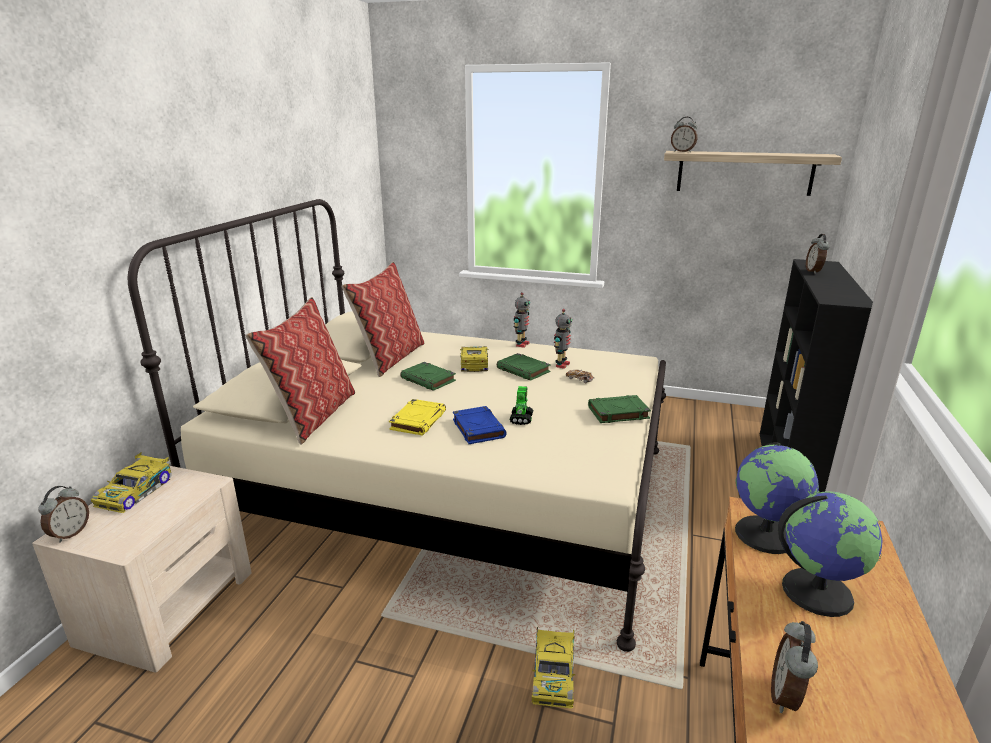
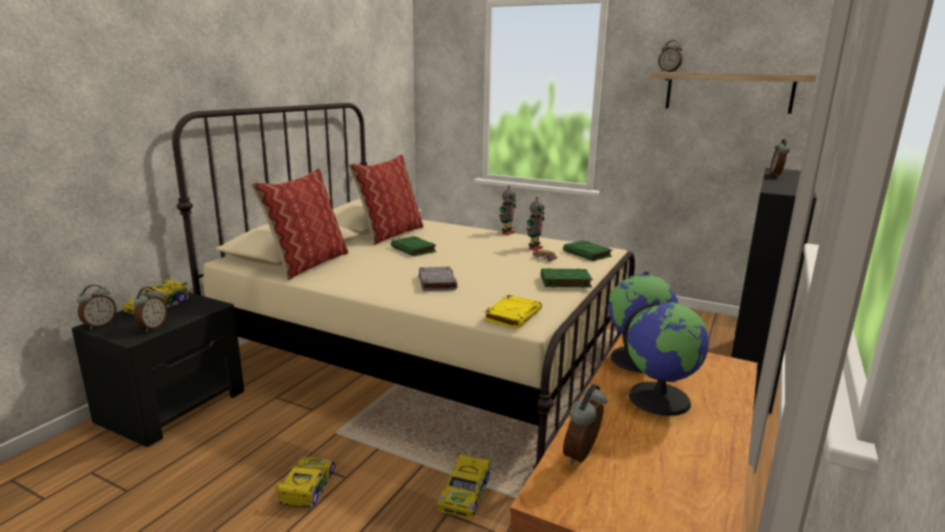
camera: 10 degrees right, 5 degrees down
beige nightstand [32,466,252,672] -> black nightstand [72,292,244,447]
yellow book [389,399,446,435] -> yellow book moved to [484,295,542,329]
blue book [453,406,507,444] -> grey book [419,267,458,291]
toy car [460,346,488,372] -> toy car moved to [275,457,336,508]
green book [497,353,551,381] -> green book moved to [563,240,613,261]
toy robot [510,386,533,425] -> none
none -> alarm clock [133,287,168,332]

